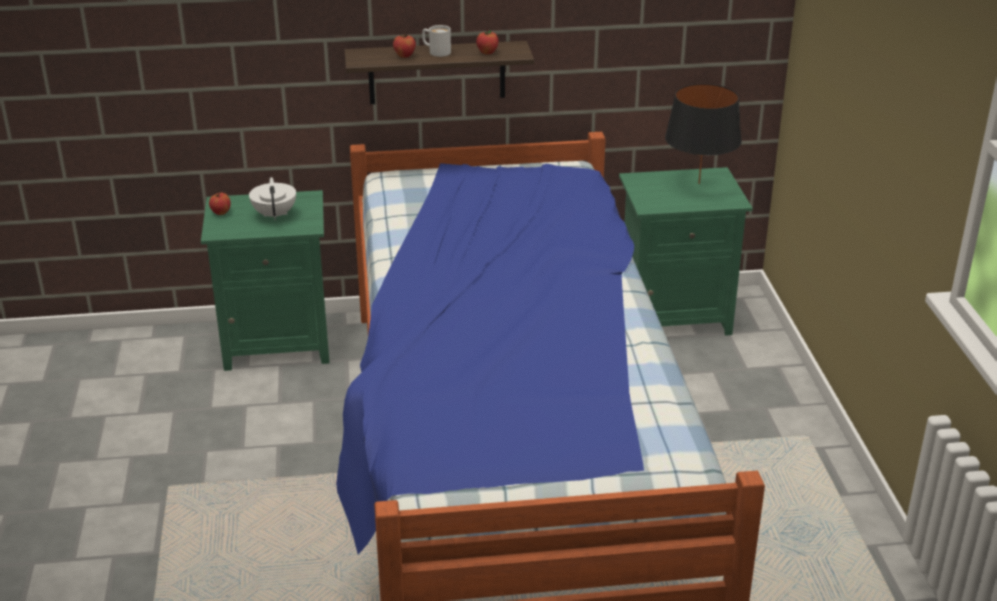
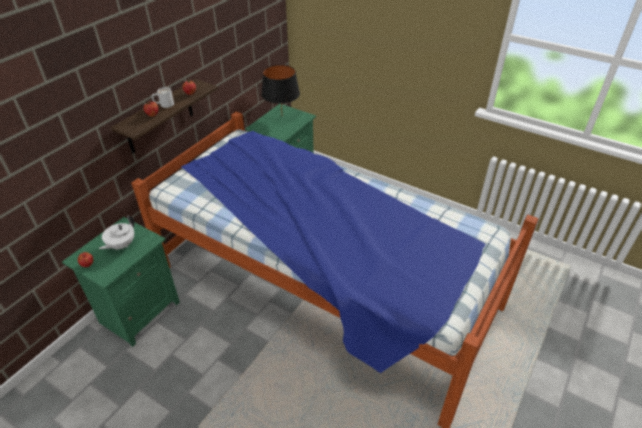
camera: 50 degrees left, 10 degrees up
white teapot [249,177,296,220] -> white teapot turned 90 degrees counterclockwise [99,216,134,250]

